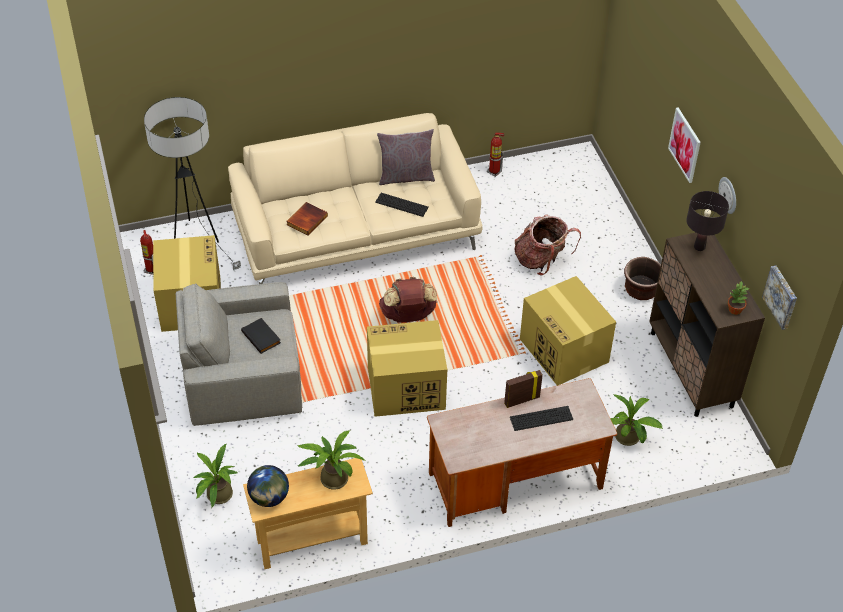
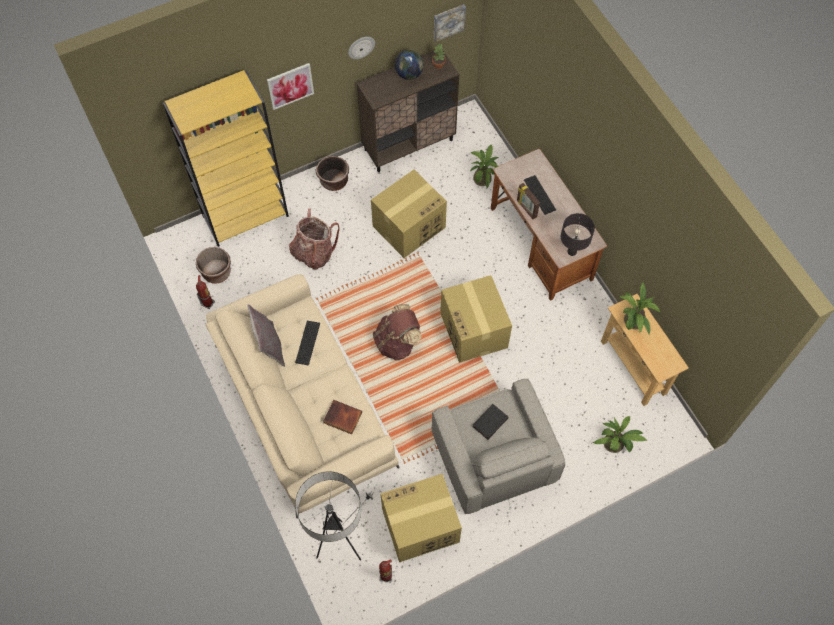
camera: 100 degrees left, 15 degrees up
globe [247,465,289,507] -> globe moved to [395,50,424,80]
black table lamp [686,191,729,251] -> black table lamp moved to [561,213,595,256]
none -> yellow bookcase [163,70,289,247]
none -> brown planter [196,247,231,284]

